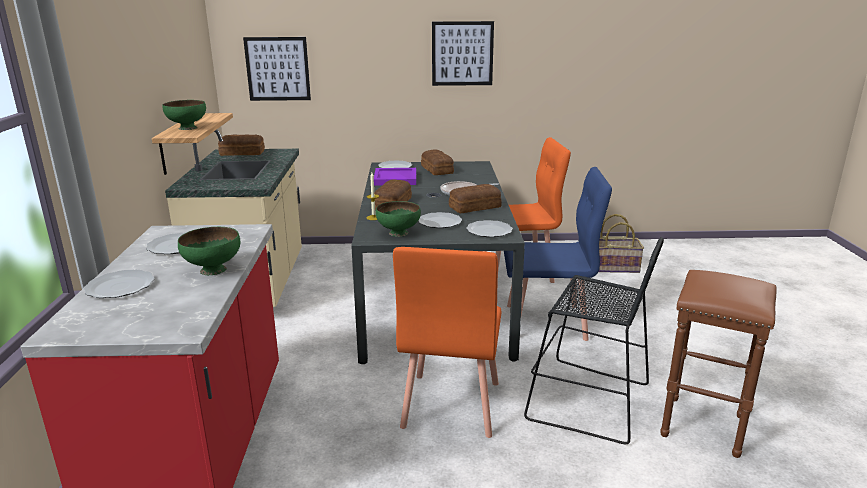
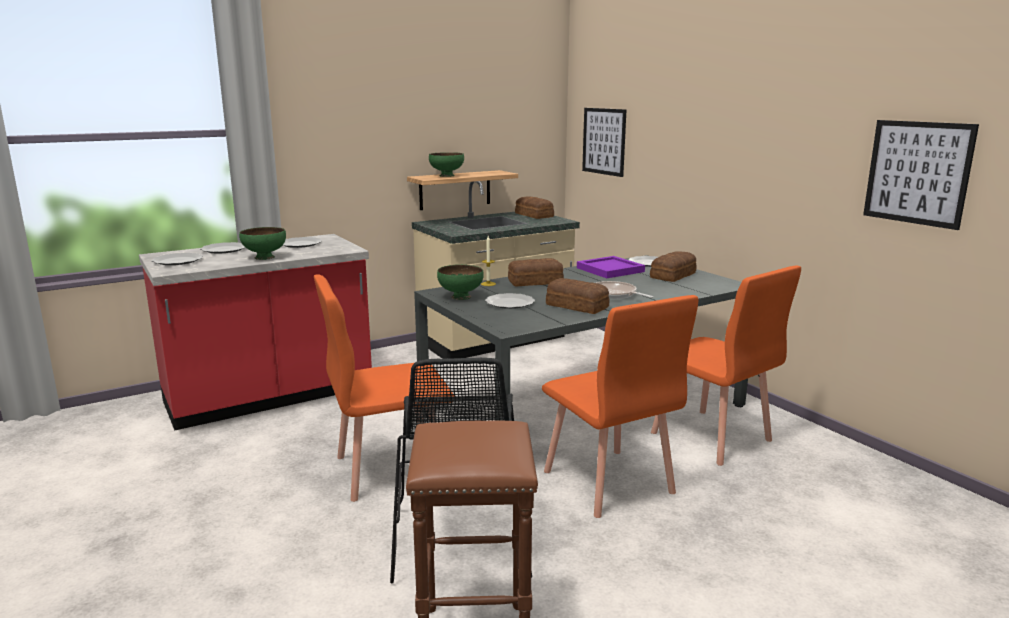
camera: 60 degrees right, 5 degrees down
picture [432,21,494,86] -> picture moved to [863,120,979,230]
plate [466,220,513,237] -> plate moved to [152,253,203,265]
blue chair [504,167,612,341] -> orange chair [542,295,698,518]
basket [599,214,644,273] -> none

